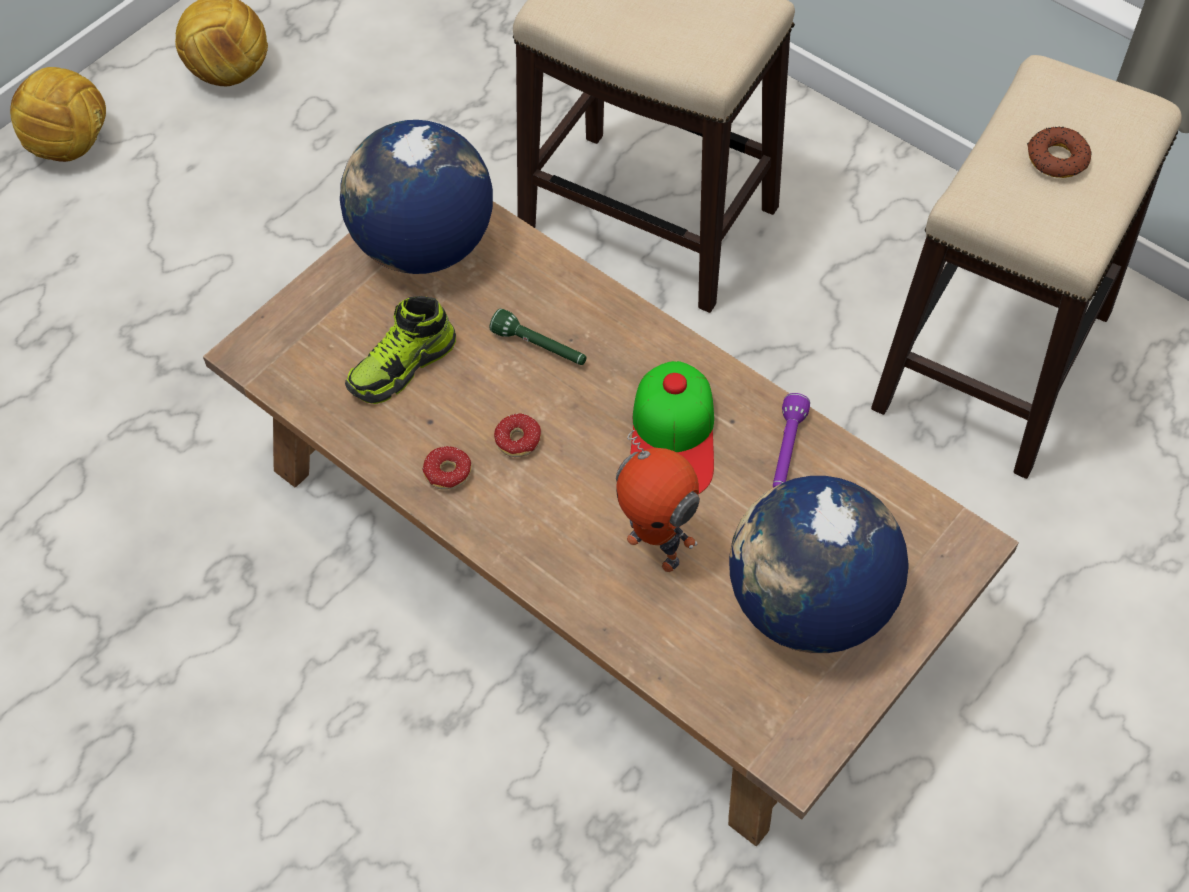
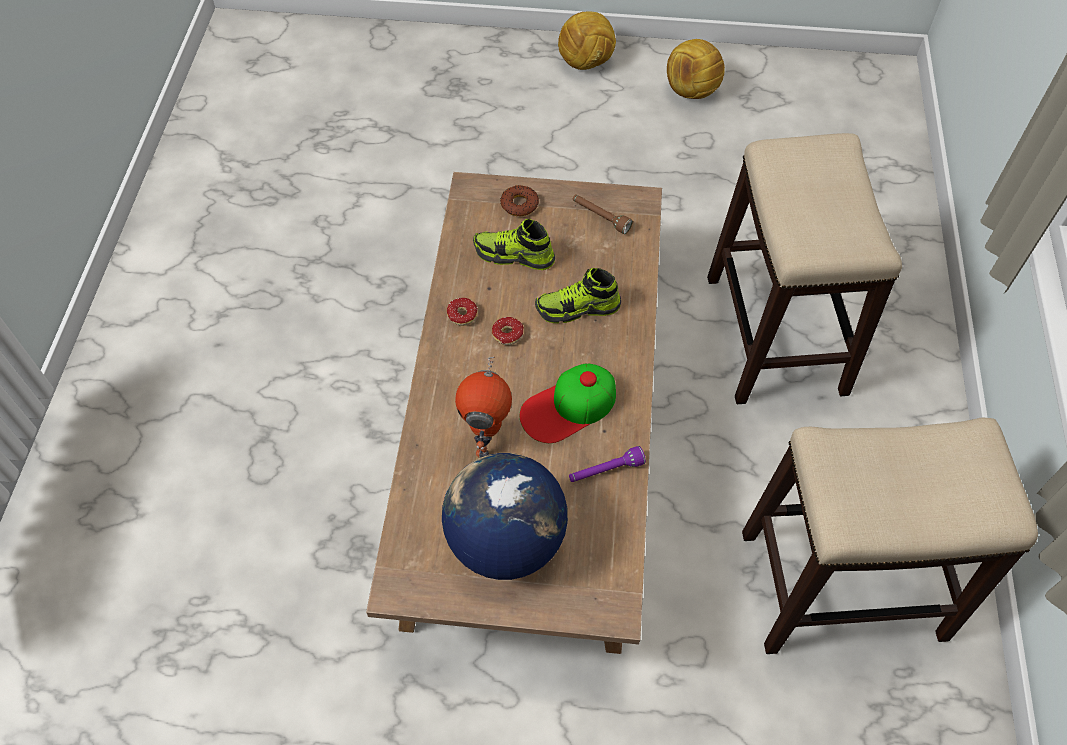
camera: 55 degrees right, 0 degrees up
globe [340,120,493,274] -> brown flashlight [573,195,633,234]
green flashlight [490,308,587,365] -> shoe [535,268,621,323]
donut [1027,126,1092,178] -> donut moved to [500,185,539,216]

